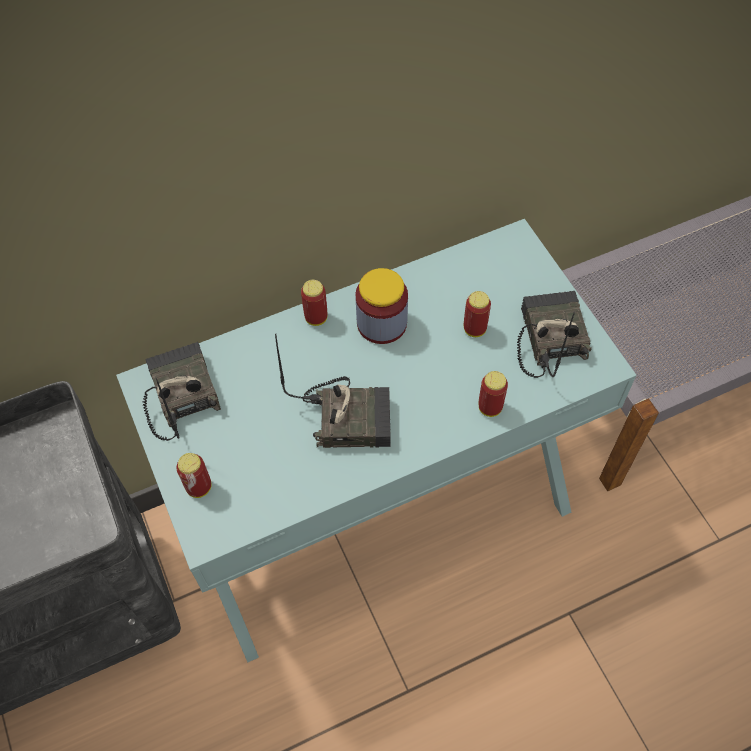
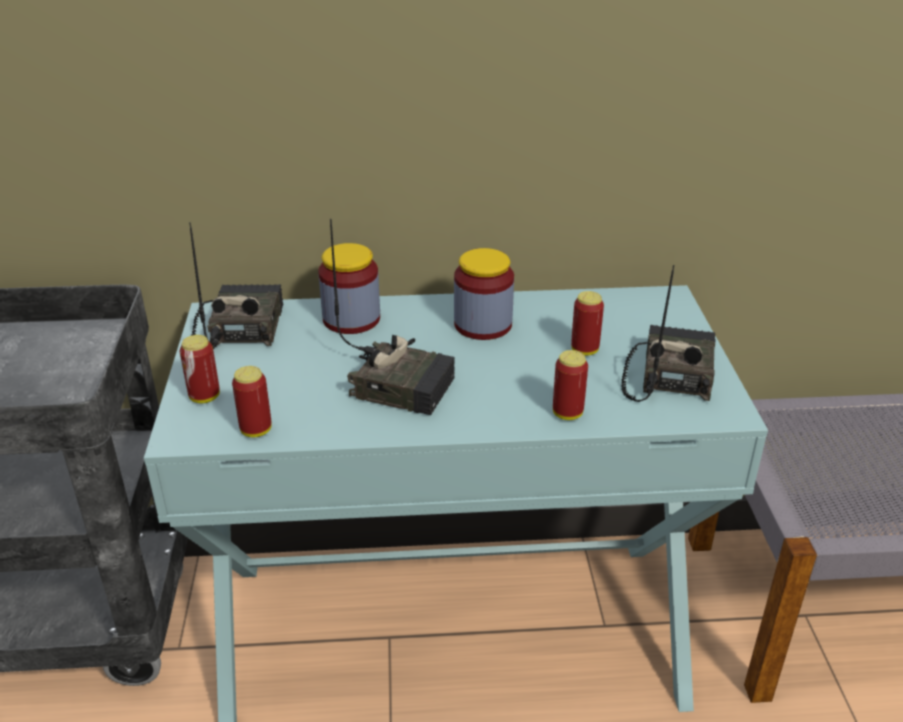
camera: 20 degrees right, 25 degrees down
can [301,280,328,326] -> can moved to [232,366,272,437]
none -> jar [318,243,380,334]

